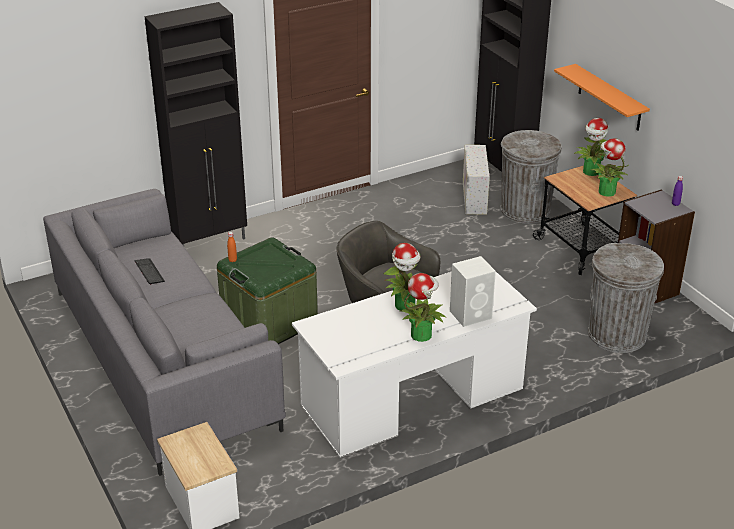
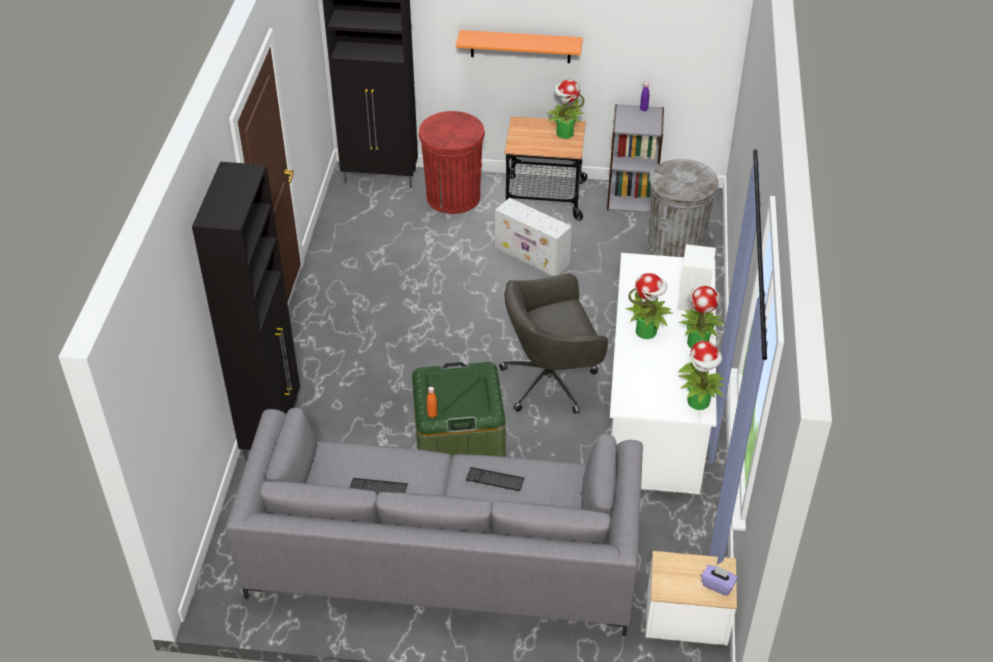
camera: 55 degrees left, 10 degrees up
white storage box [463,145,490,215] -> white storage box moved to [495,198,572,276]
grey trash can [501,130,562,224] -> red trash can [419,111,485,214]
potted plant [574,118,608,176] -> potted plant moved to [678,341,726,410]
none -> keyboard [466,467,524,491]
none -> purple tissue box [701,565,738,596]

